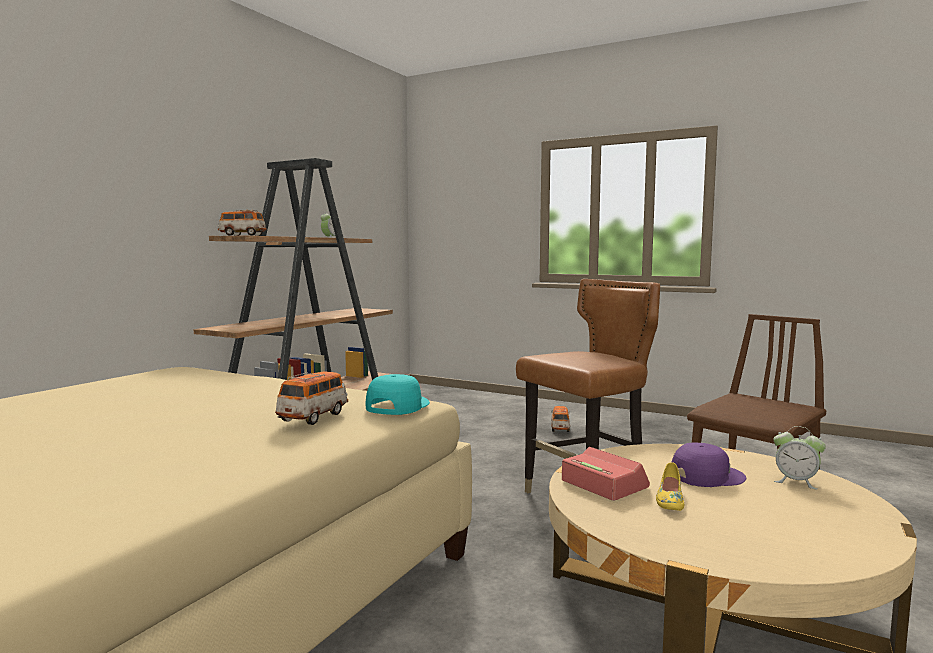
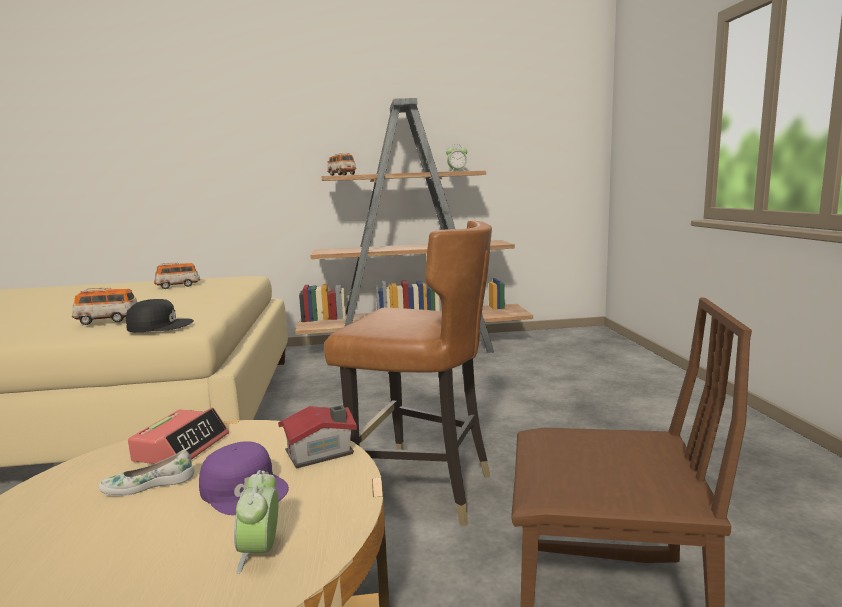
camera: 55 degrees right, 5 degrees up
turquoise cap [366,374,430,415] -> black cap [126,299,194,332]
toy car [551,406,570,432] -> toy car moved to [154,263,200,289]
yellow shoe [656,462,684,511] -> white shoe [98,449,195,496]
none -> toy house [278,405,357,469]

